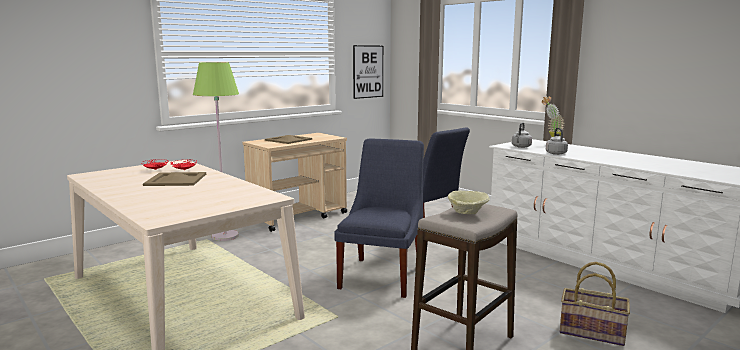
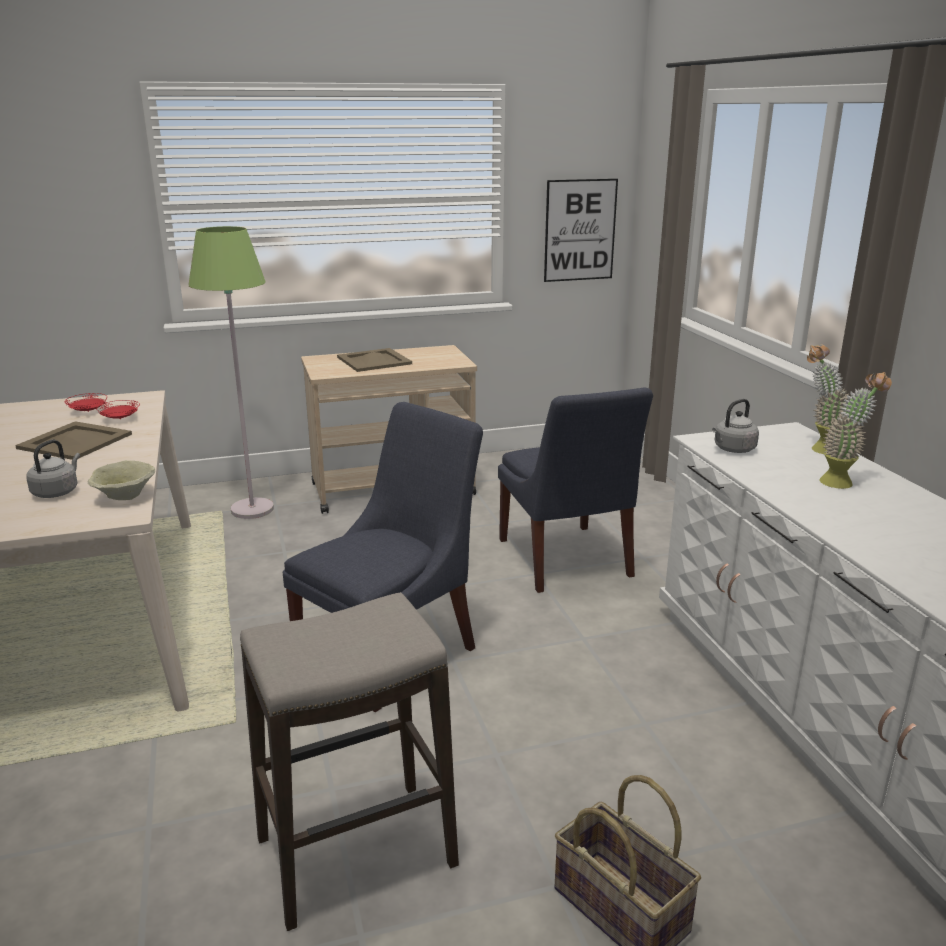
camera: 25 degrees right, 10 degrees up
beige bowl [448,191,490,214] -> beige bowl moved to [88,460,155,500]
grey kettle [546,128,568,155] -> grey kettle moved to [26,440,80,498]
none -> potted plant [819,372,892,489]

